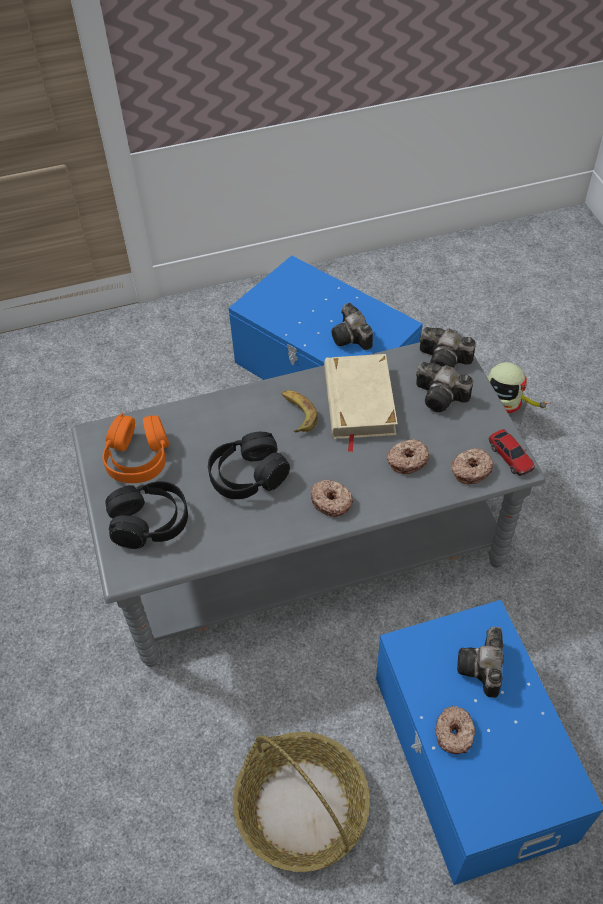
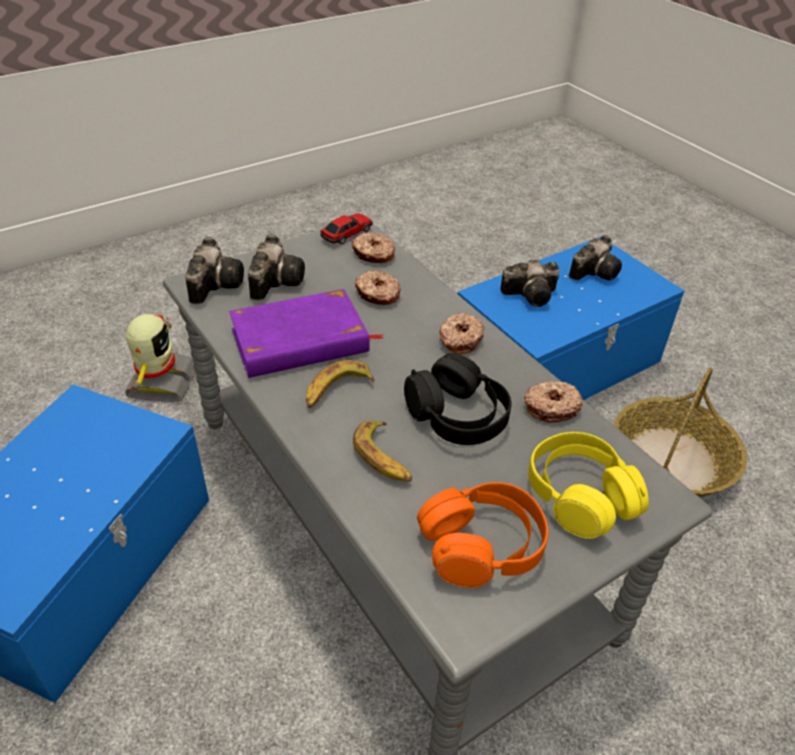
camera: 110 degrees left, 10 degrees down
black headphones [105,481,188,549] -> yellow headphones [528,432,649,539]
beige book [324,354,398,453] -> purple book [229,289,383,378]
camera [331,303,373,350] -> camera moved to [569,235,622,280]
donut [435,706,475,754] -> donut moved to [524,381,583,423]
none -> banana [353,421,412,482]

